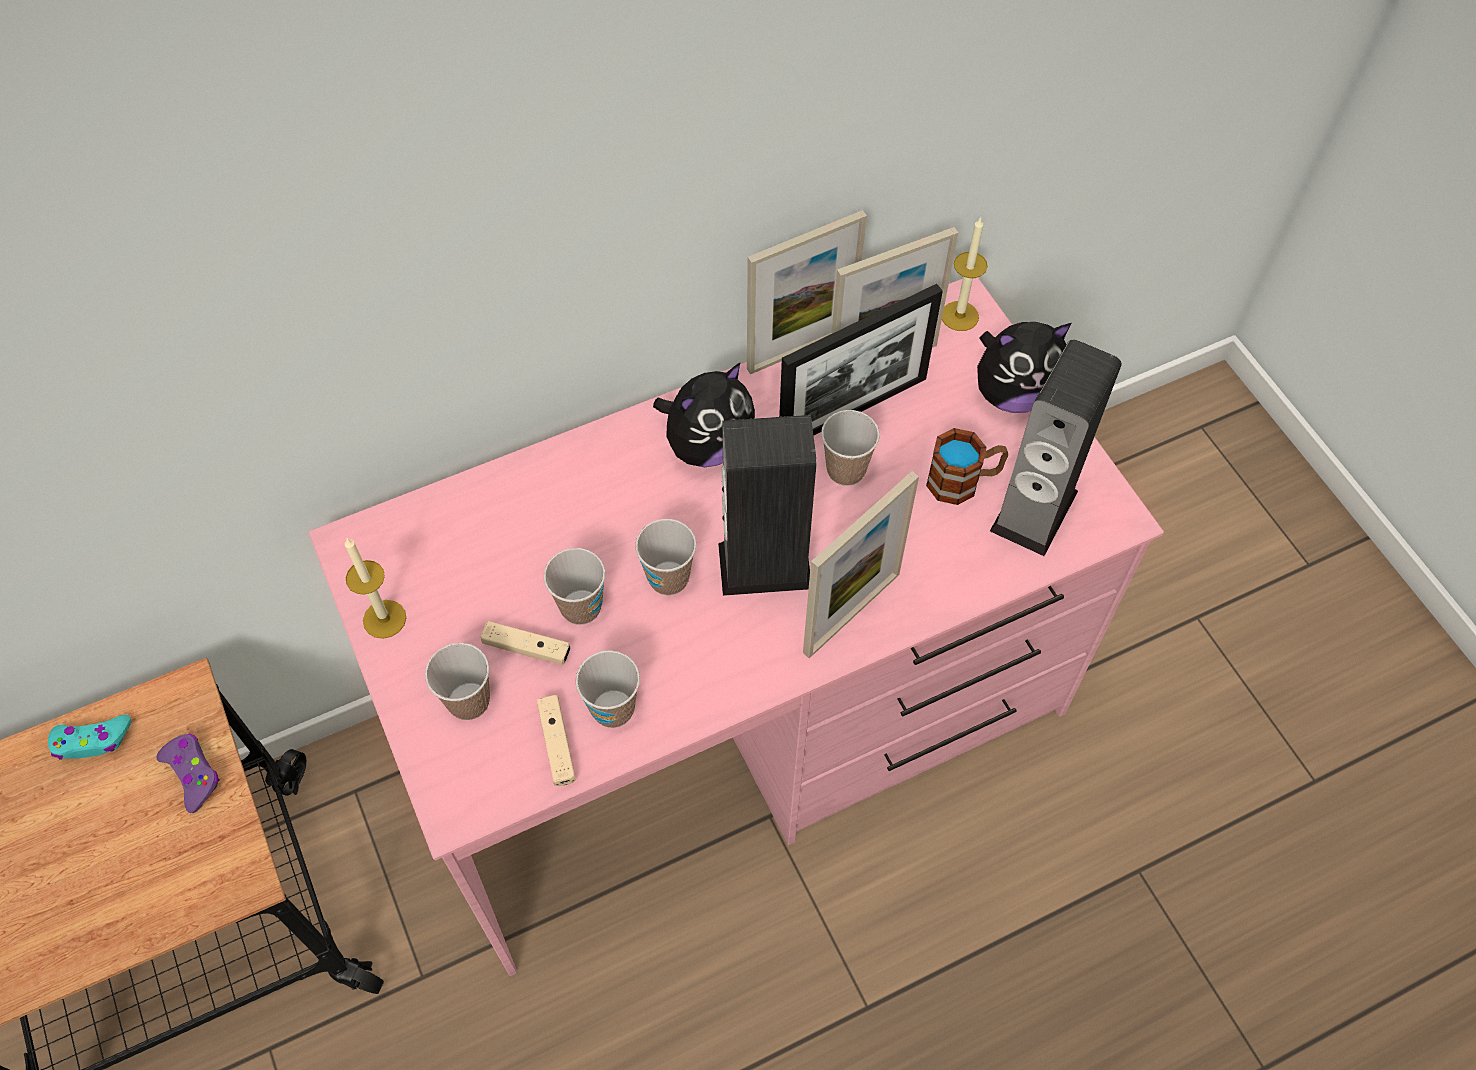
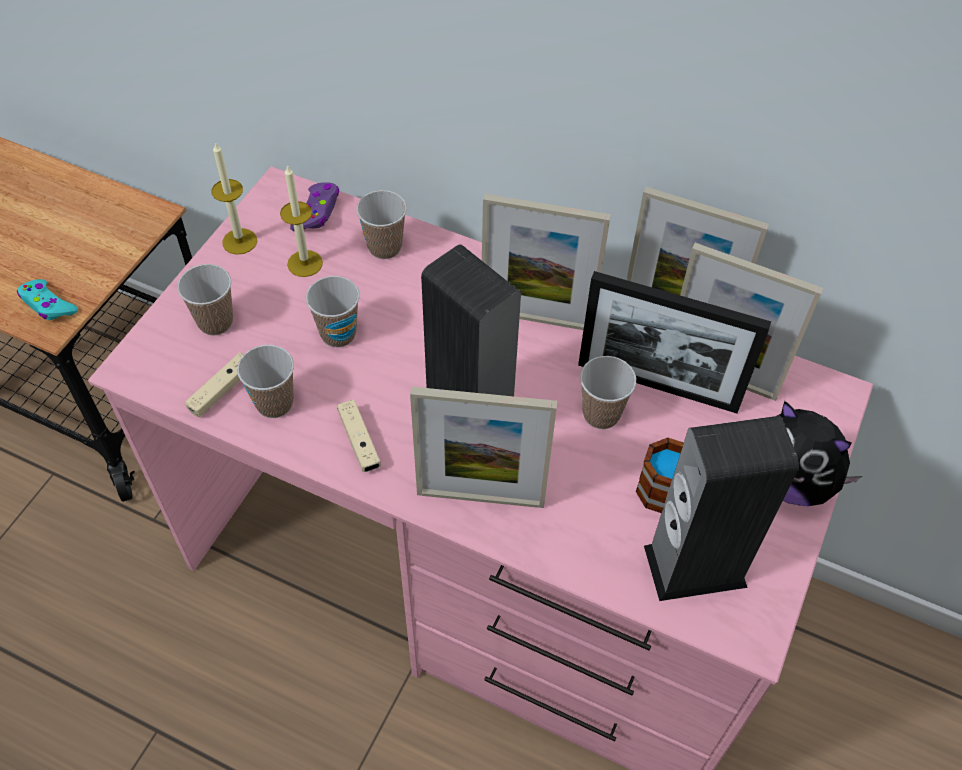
camera: 50 degrees right, 5 degrees down
turquoise game controller [48,715,131,760] -> turquoise game controller moved to [17,279,78,320]
purple game controller [156,734,220,813] -> purple game controller moved to [290,182,339,232]
beige game controller [480,621,570,665] -> beige game controller moved to [337,400,381,472]
cup [635,519,696,595] -> cup moved to [356,190,407,259]
plush toy [653,363,755,467] -> picture frame [482,194,611,330]
candle [942,217,988,331] -> candle moved to [280,165,323,277]

